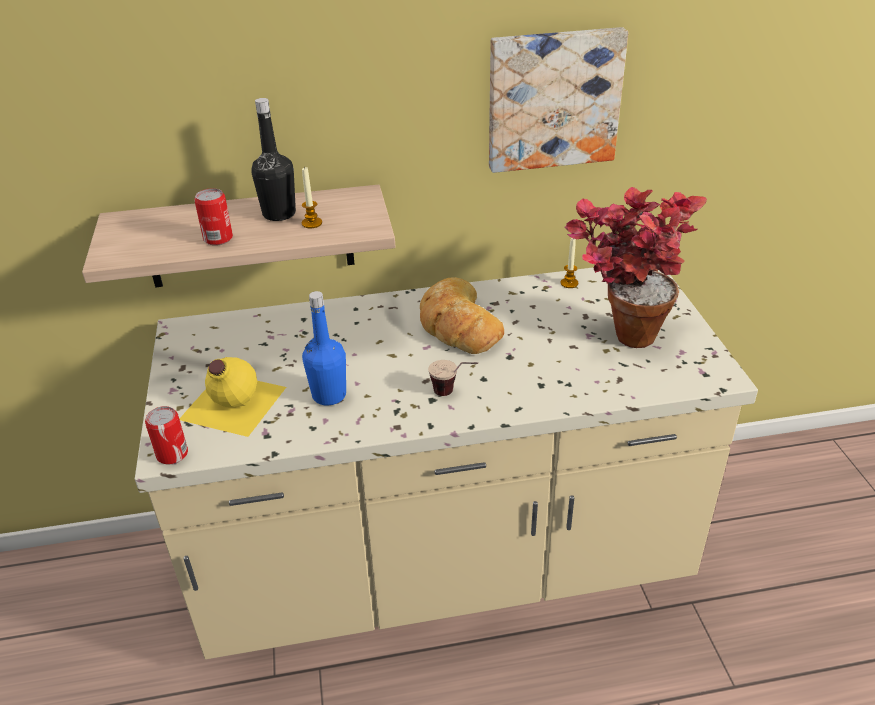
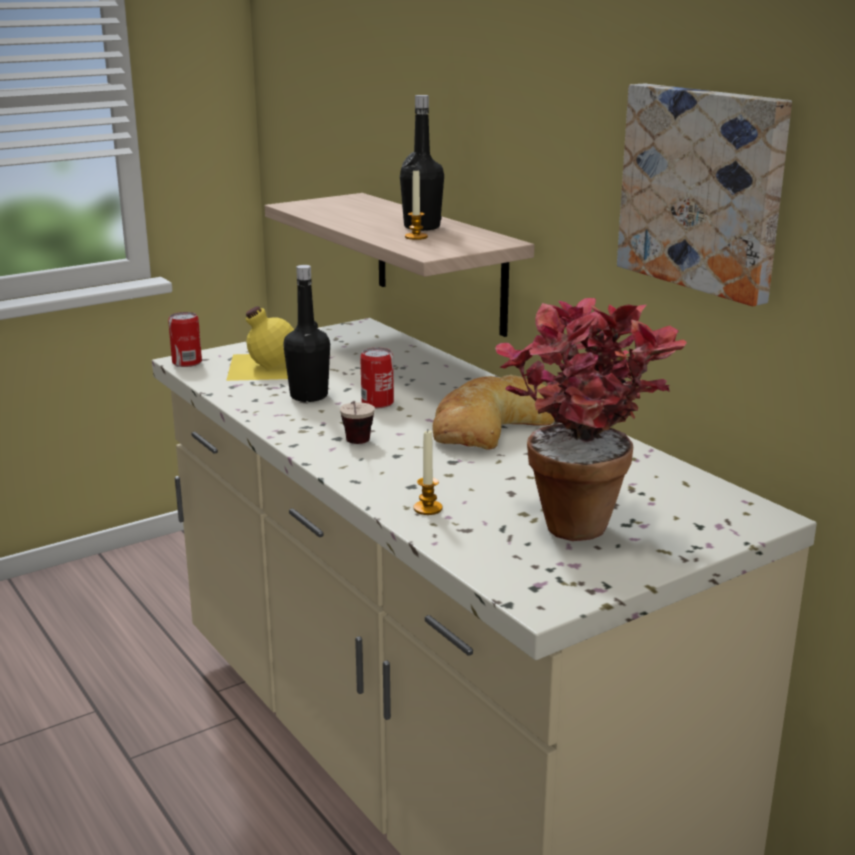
camera: 65 degrees right, 15 degrees down
can [194,188,233,245] -> can moved to [360,347,394,408]
blue bottle [302,291,346,405] -> black bottle [283,265,330,402]
candle [561,238,578,288] -> candle moved to [413,431,443,515]

